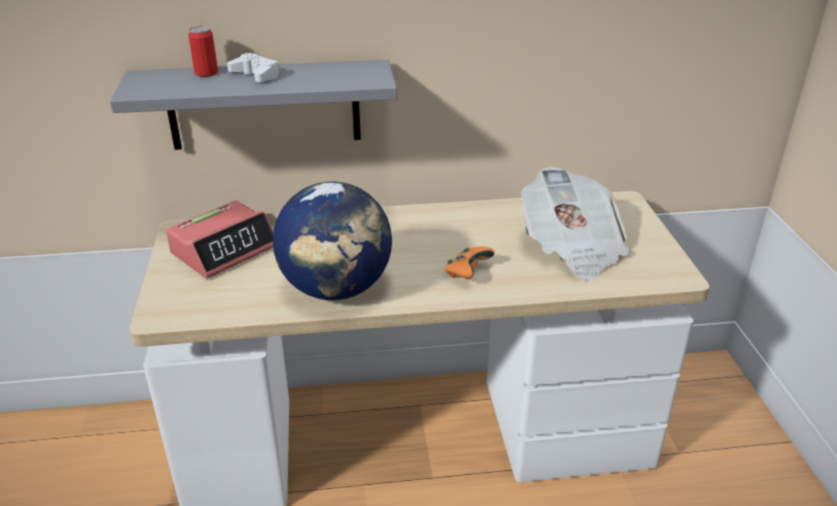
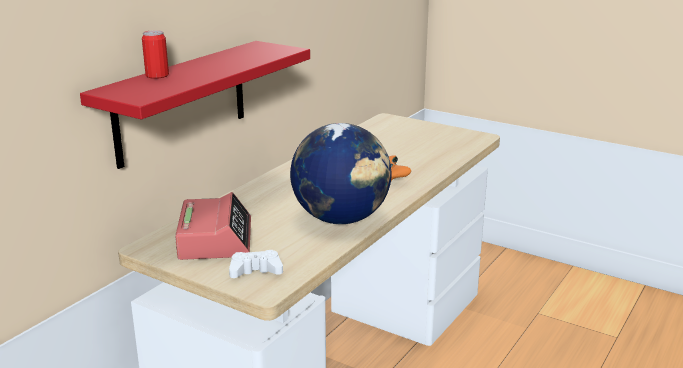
camera: 50 degrees left, 10 degrees down
grey shelf [110,60,397,150] -> red shelf [80,41,310,169]
white game controller [227,53,280,82] -> white game controller moved to [229,250,283,278]
newspaper [521,166,630,281] -> none

